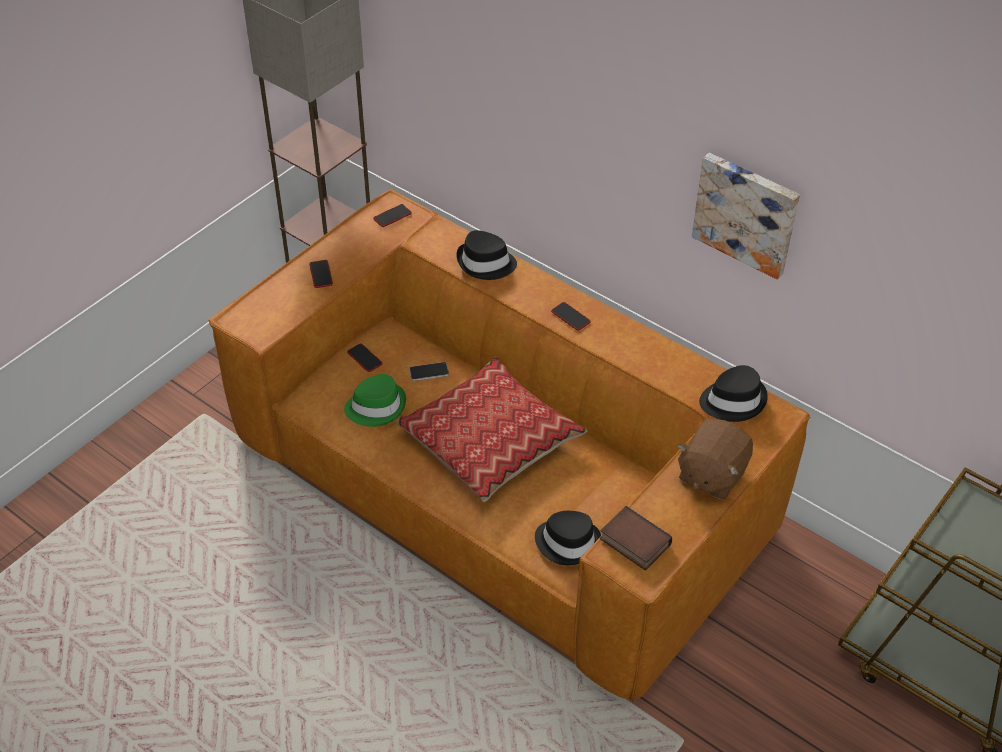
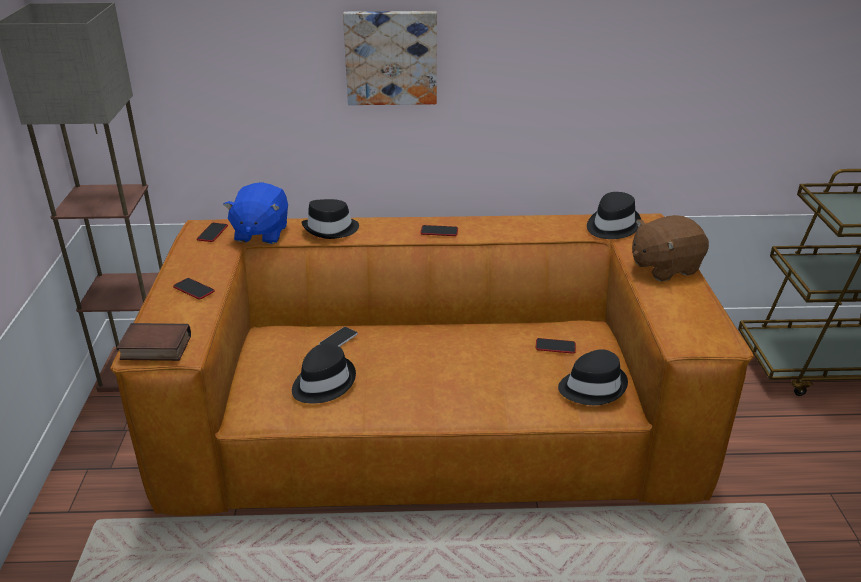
camera: 40 degrees left, 15 degrees down
green hat [344,374,406,427] -> black hat [292,343,356,403]
phone [347,344,383,372] -> phone moved to [536,338,576,354]
pillow [395,356,588,502] -> none
book [600,506,672,571] -> book moved to [117,323,191,361]
brown plush toy [677,419,753,500] -> brown plush toy turned 75 degrees clockwise [632,215,709,281]
picture [692,153,800,279] -> picture moved to [343,11,437,105]
none -> blue plush toy [223,182,288,244]

